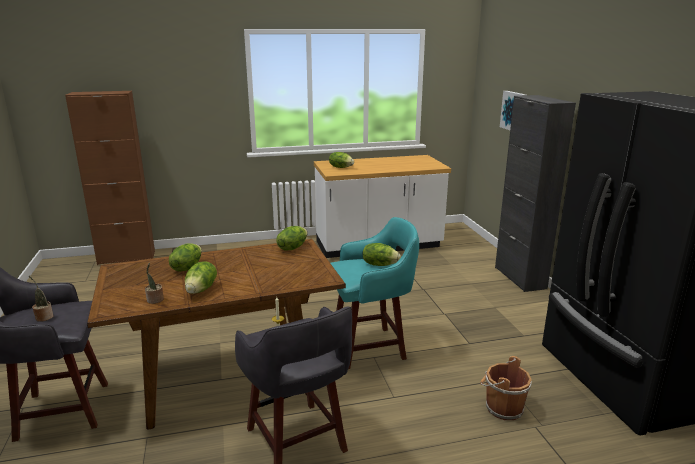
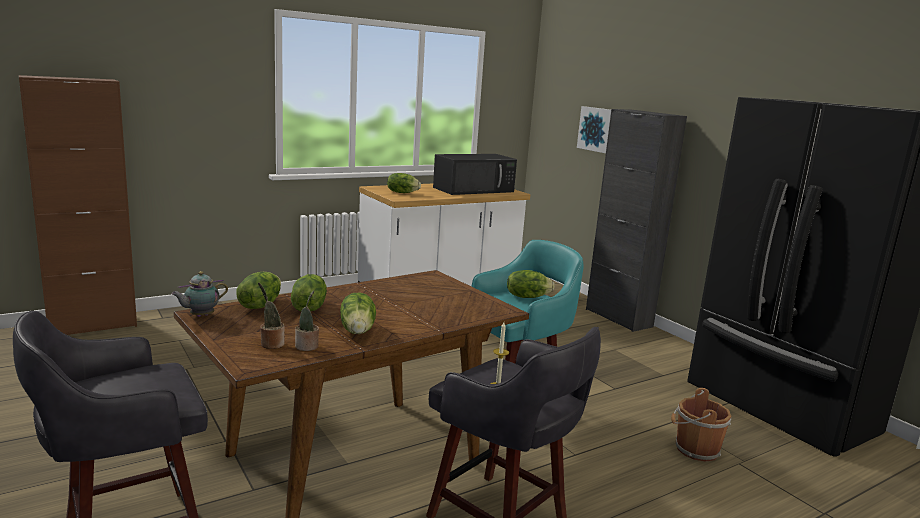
camera: 20 degrees left, 5 degrees down
potted plant [29,276,53,322] -> potted plant moved to [258,283,285,349]
lettuce [276,226,308,251] -> lettuce moved to [237,272,281,309]
none -> teapot [171,271,228,317]
none -> black microwave [433,154,517,195]

